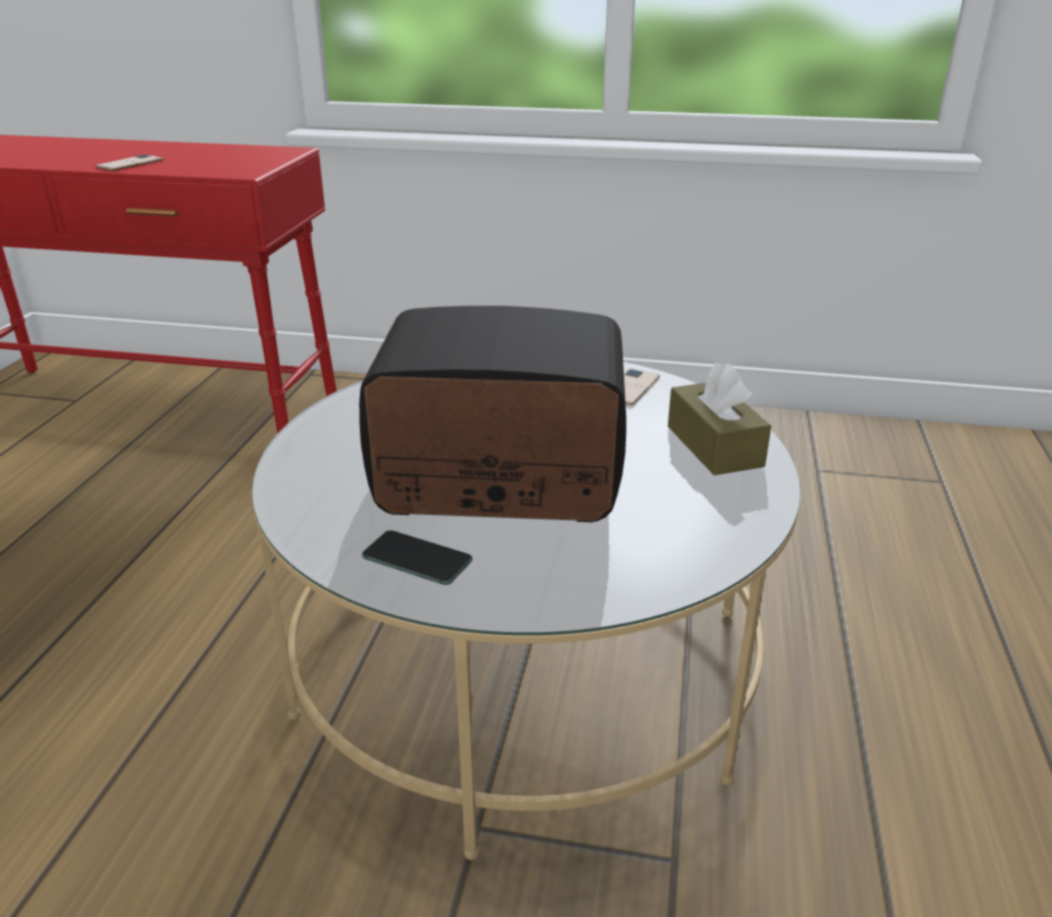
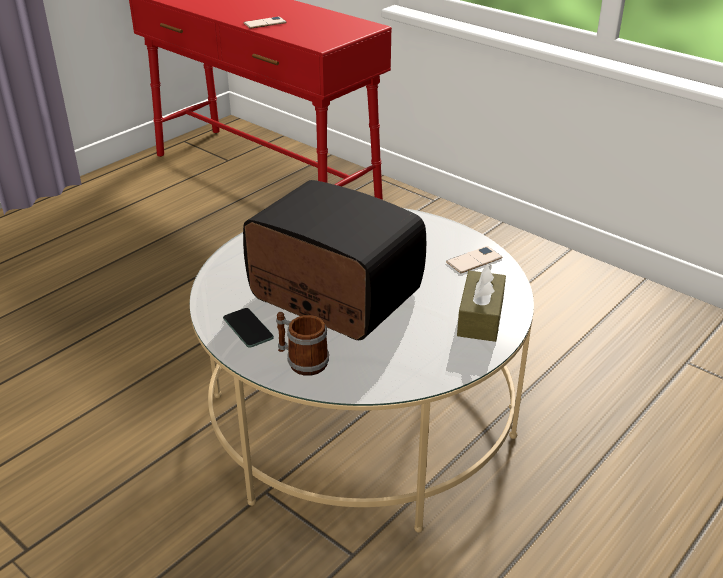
camera: 30 degrees right, 5 degrees up
none -> mug [276,312,329,376]

